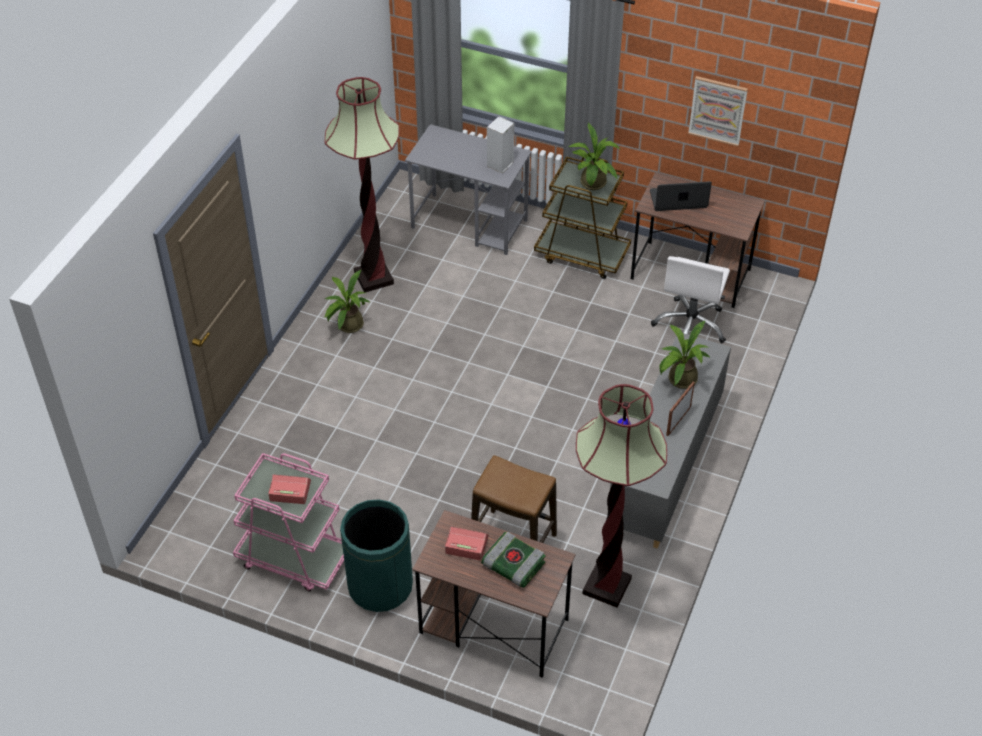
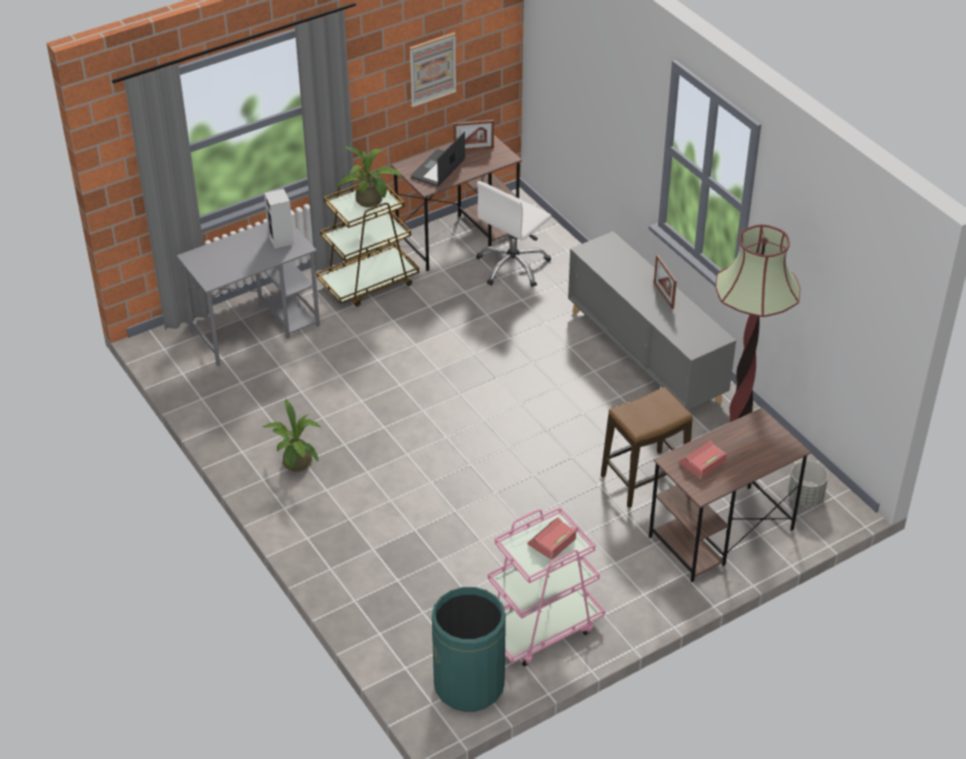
camera: 55 degrees left, 5 degrees down
floor lamp [325,77,400,292] -> none
green trash can [340,499,413,612] -> green trash can moved to [432,587,506,712]
book [481,532,546,588] -> none
white office chair [651,256,730,343] -> white office chair turned 75 degrees clockwise [476,181,551,287]
potted plant [659,321,711,389] -> none
none -> picture frame [453,120,494,151]
none -> grey planter [788,461,828,507]

